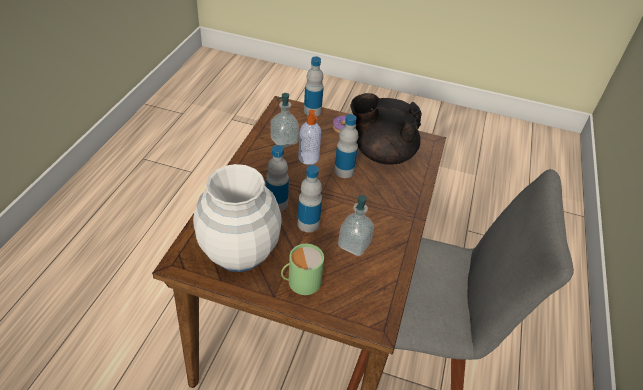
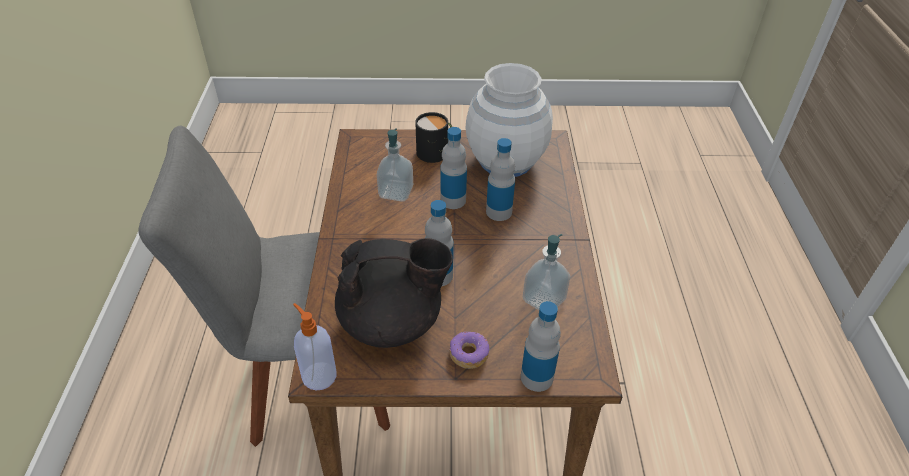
camera: 165 degrees right, 0 degrees up
green mug [281,244,324,295] -> black mug [415,112,452,163]
soap dispenser [298,110,321,165] -> soap dispenser moved to [293,303,337,391]

